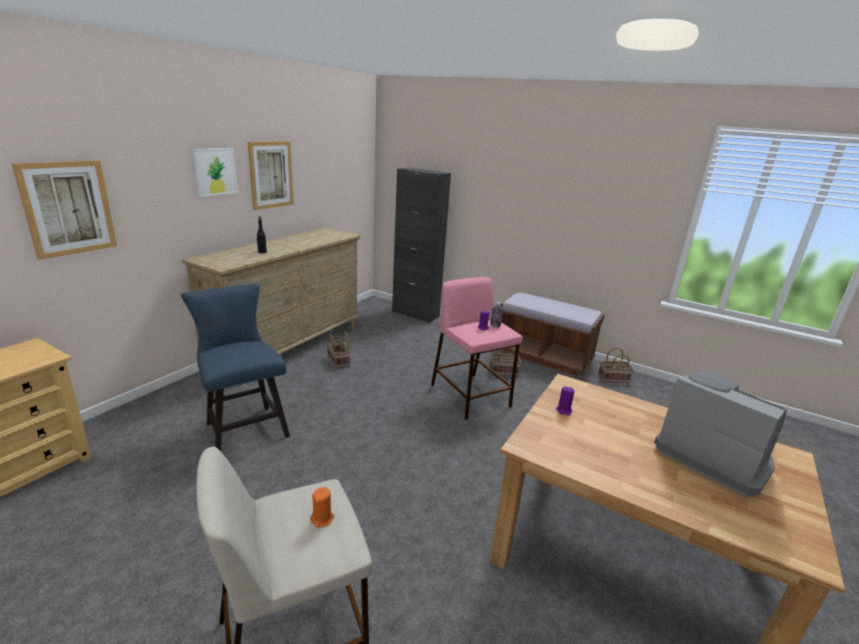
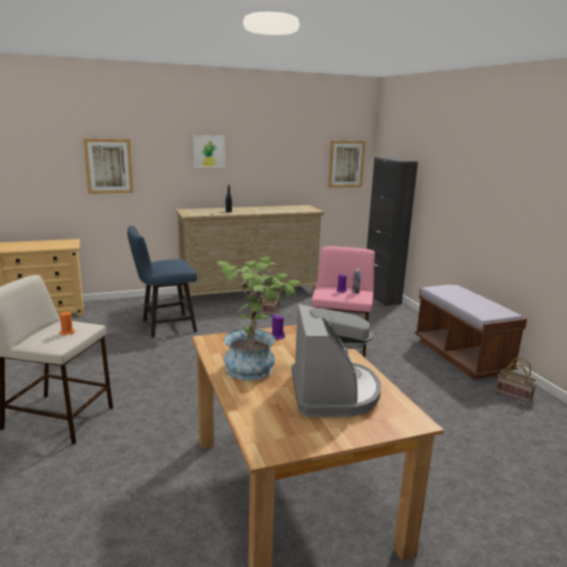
camera: 40 degrees right, 5 degrees down
blue chair [181,284,290,451] -> blue chair turned 120 degrees counterclockwise [127,226,197,337]
picture [248,142,294,210] -> picture moved to [328,141,366,188]
basket [490,347,521,377] -> none
none -> potted plant [217,257,301,380]

